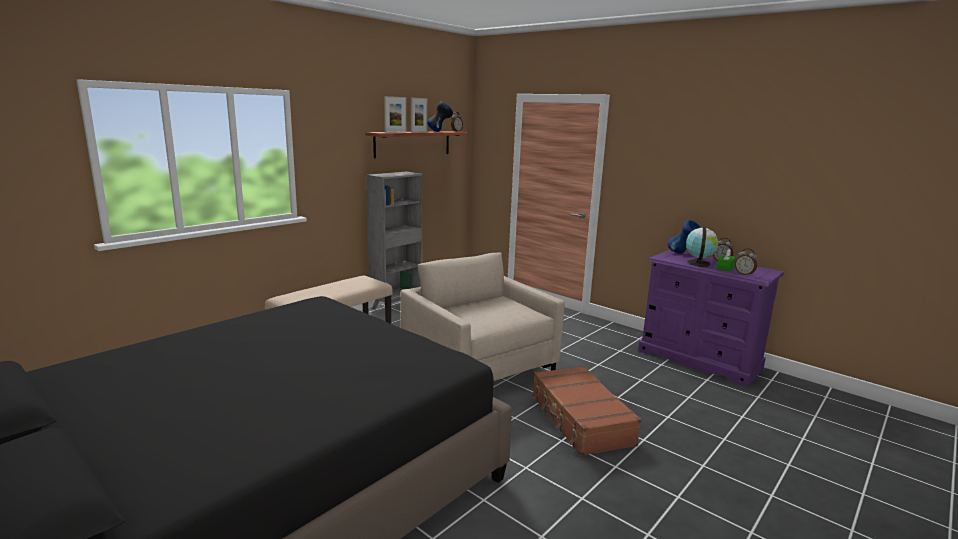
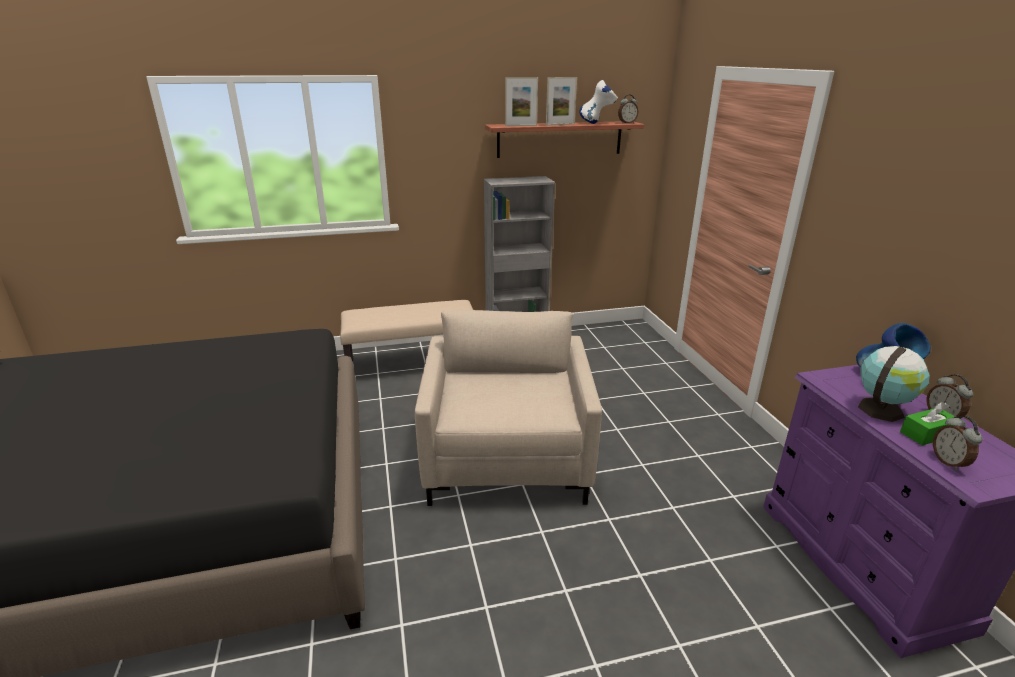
camera: 35 degrees right, 10 degrees up
black vase [427,101,453,132] -> white vase [580,80,618,124]
brown suitcase [533,366,642,456] -> none

